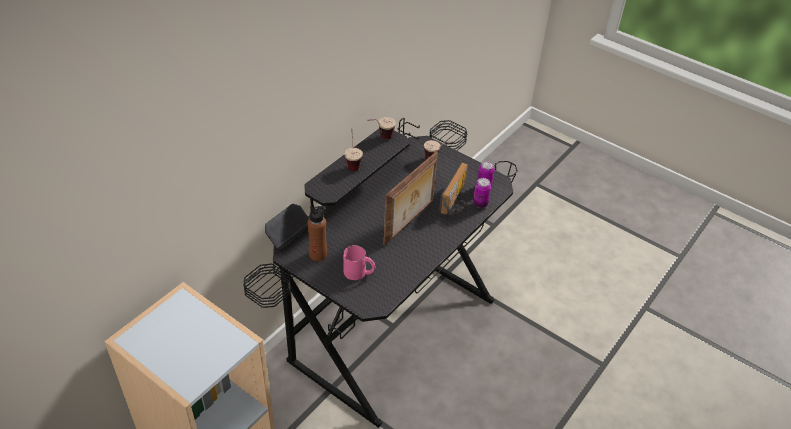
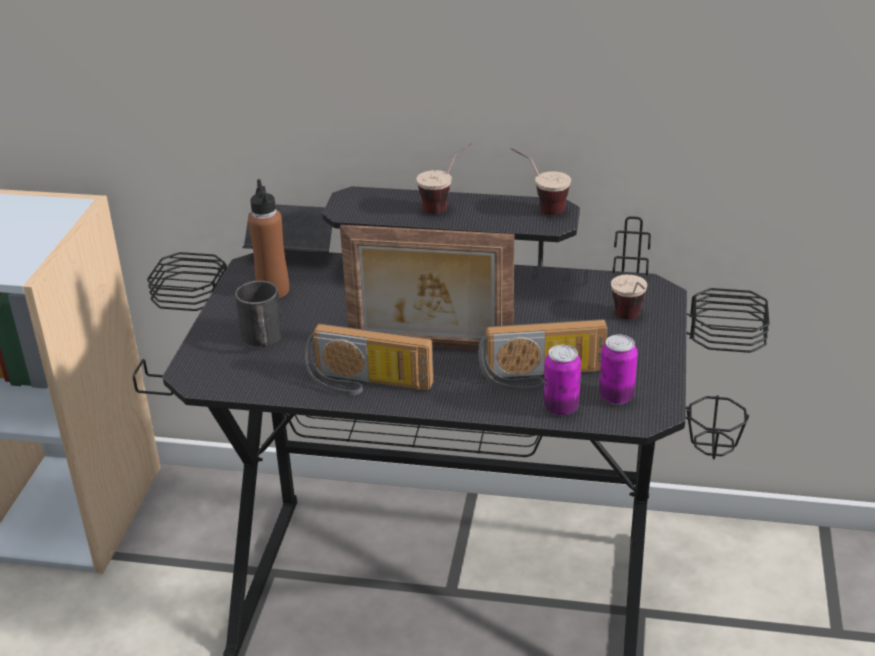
camera: 65 degrees right, 10 degrees down
pink mug [343,245,375,280] -> black mug [235,281,283,347]
none -> radio [305,323,434,396]

